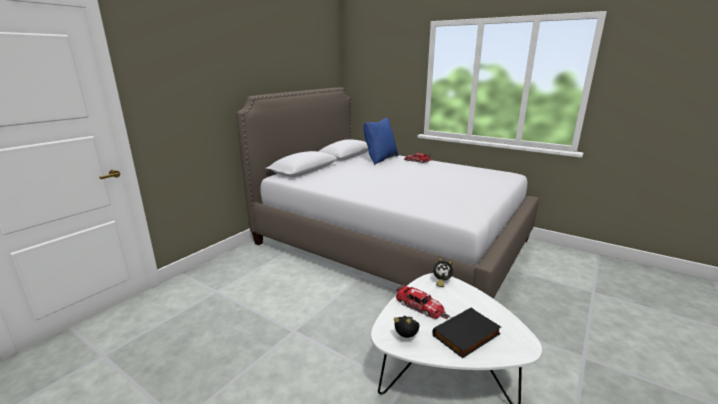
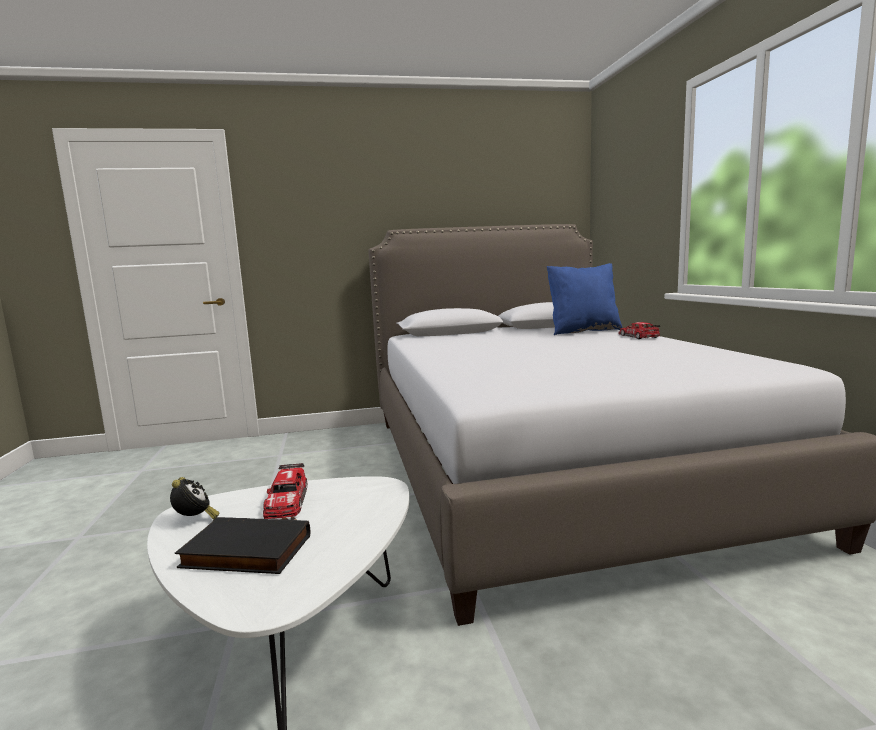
camera: 45 degrees right, 10 degrees down
alarm clock [433,258,453,287] -> none

